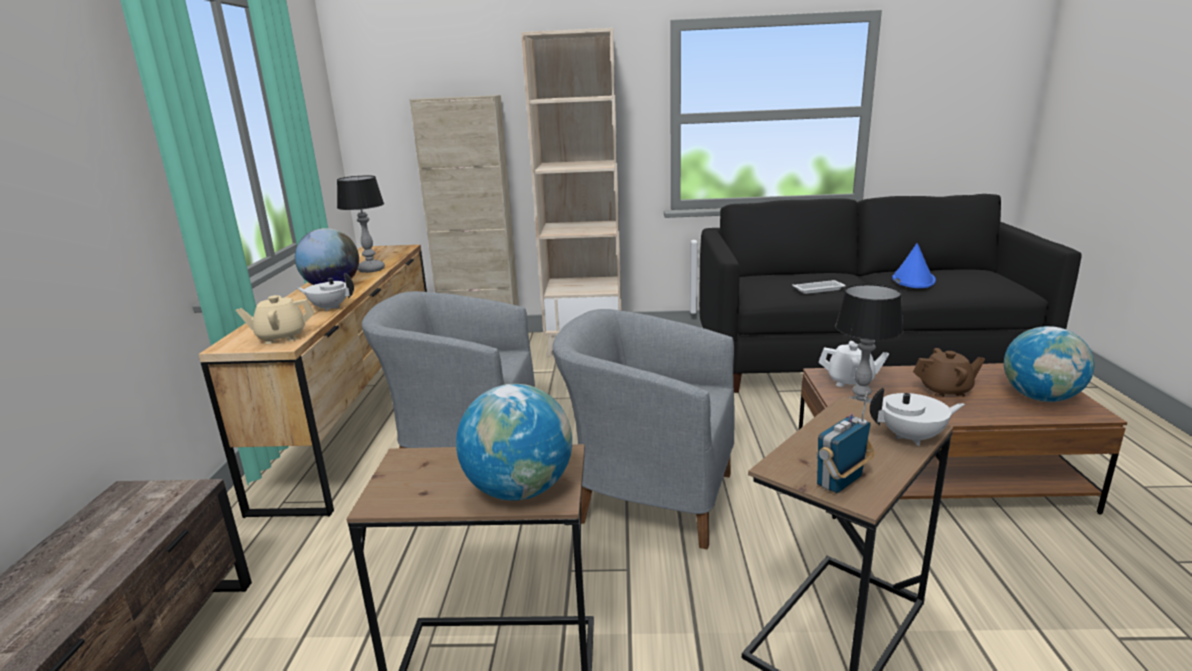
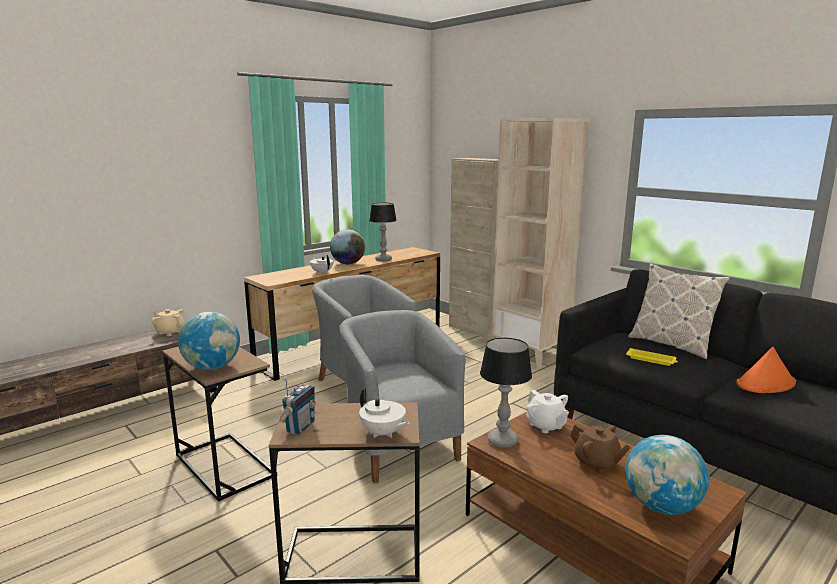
camera: 45 degrees right, 5 degrees down
beige teapot [236,295,314,344] -> beige teapot moved to [152,309,184,336]
white tray [793,280,846,294] -> yellow tray [626,348,678,366]
radio [816,391,875,494] -> radio turned 105 degrees clockwise [279,377,316,435]
blue hat [892,243,936,288] -> orange hat [736,347,796,393]
none -> pillow [628,263,730,359]

